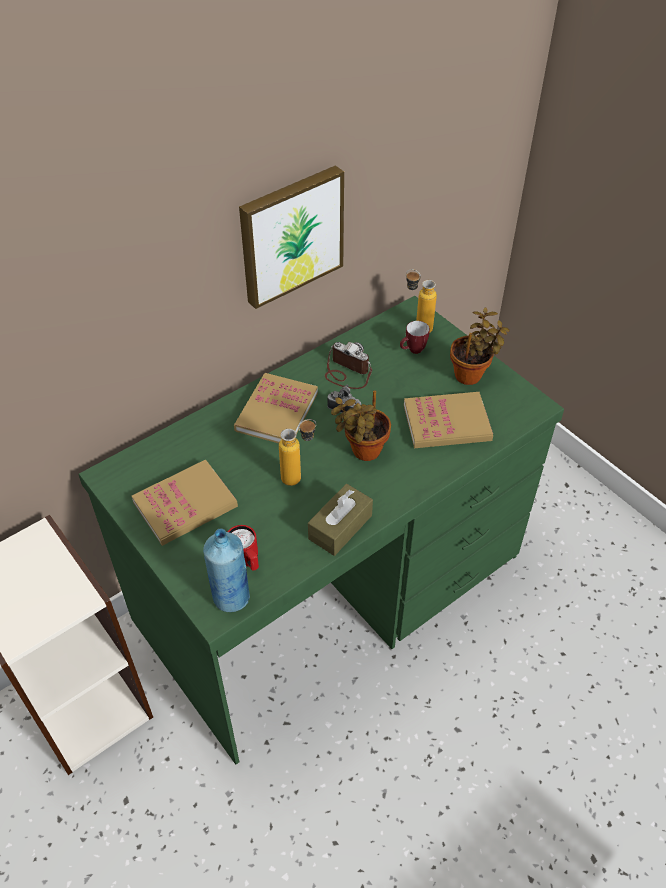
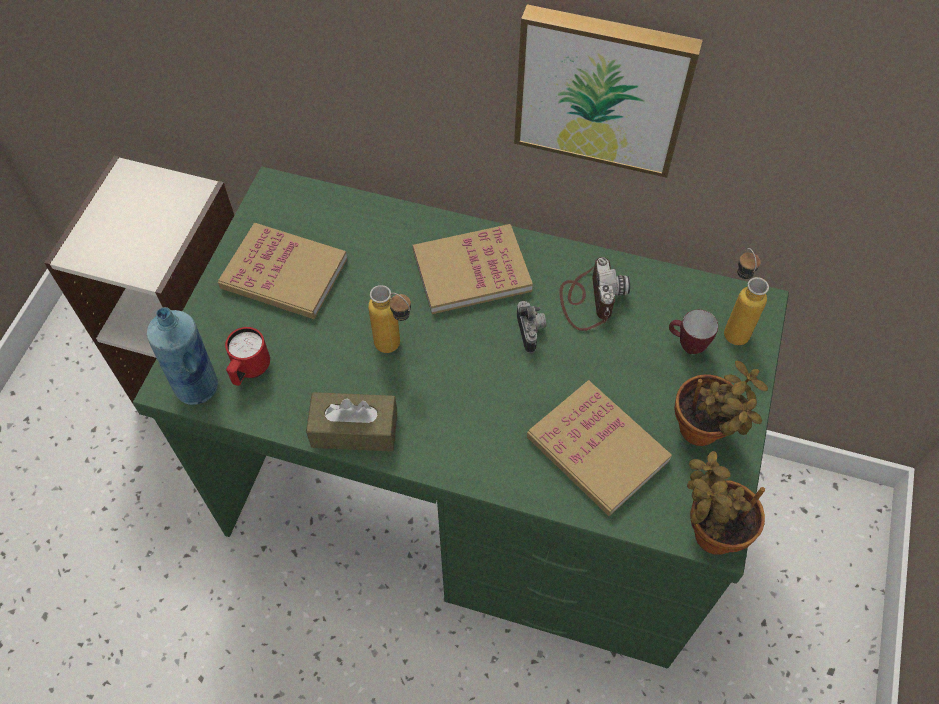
camera: 55 degrees right, 10 degrees up
potted plant [331,391,391,461] -> potted plant moved to [687,451,765,555]

